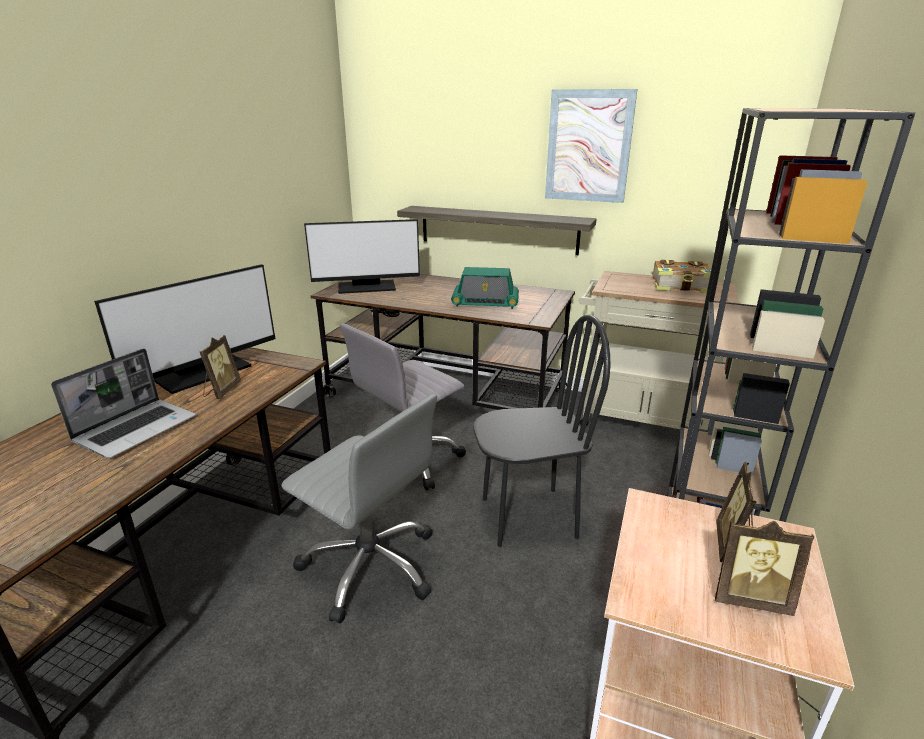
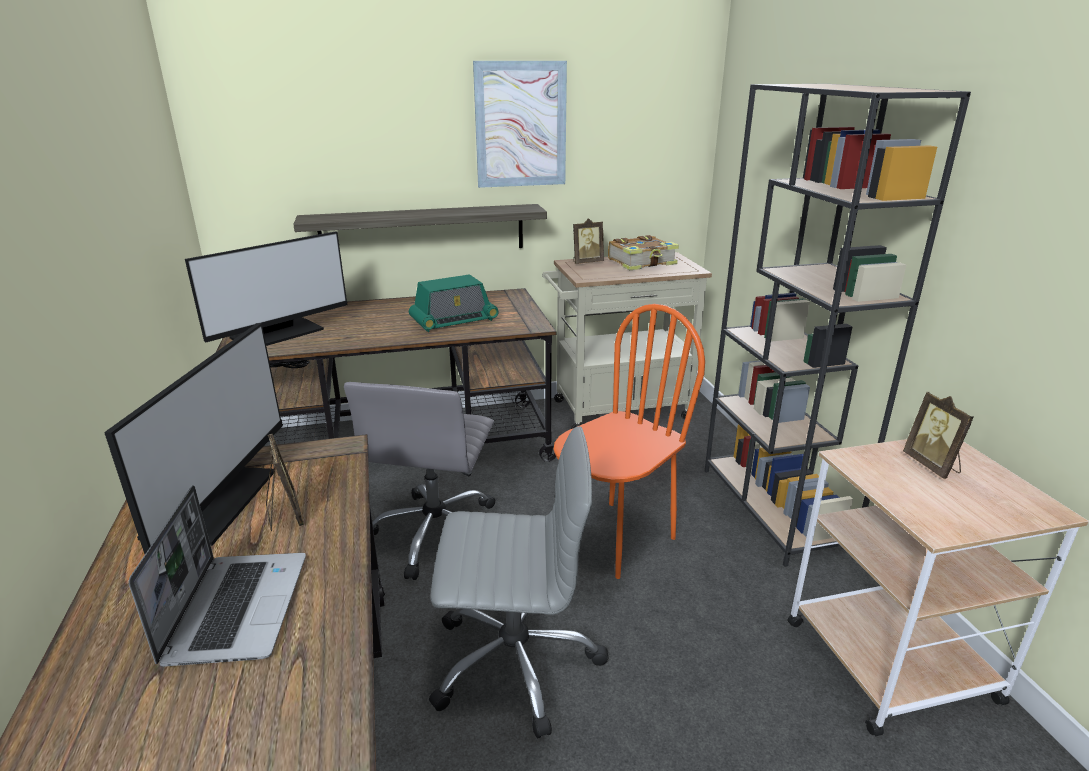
camera: 35 degrees left, 0 degrees up
black chair [473,315,610,547] -> orange chair [554,304,705,579]
picture frame [715,521,814,616] -> picture frame moved to [573,218,604,264]

